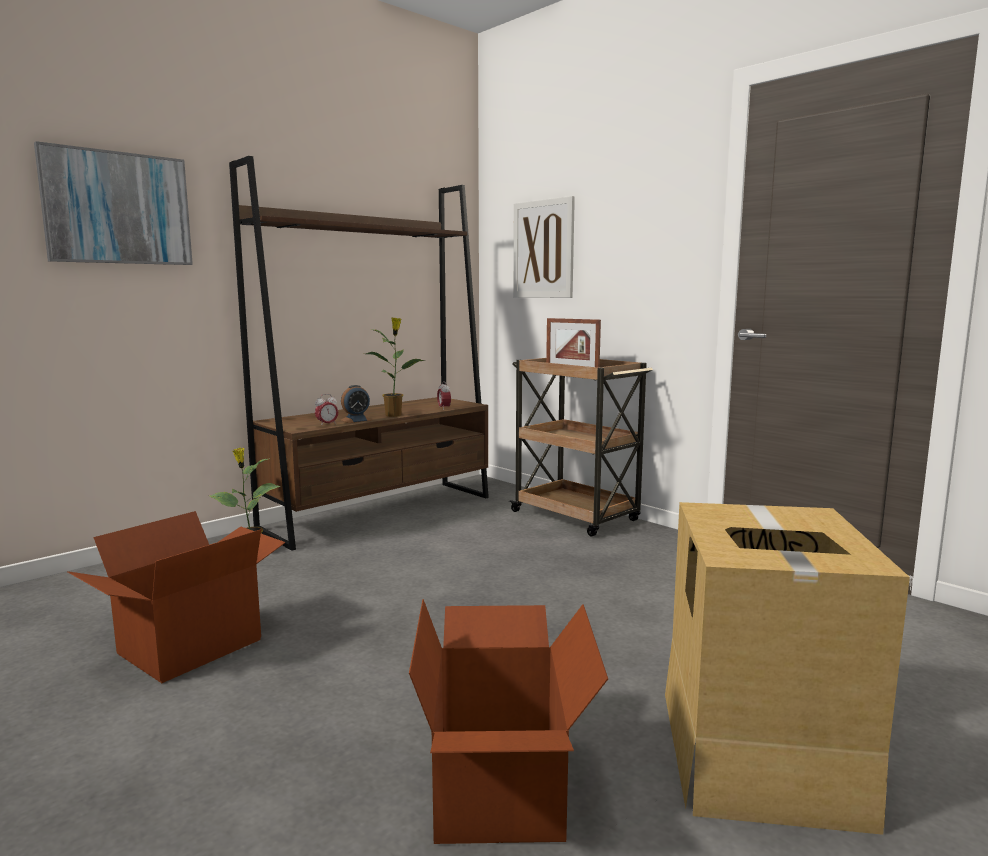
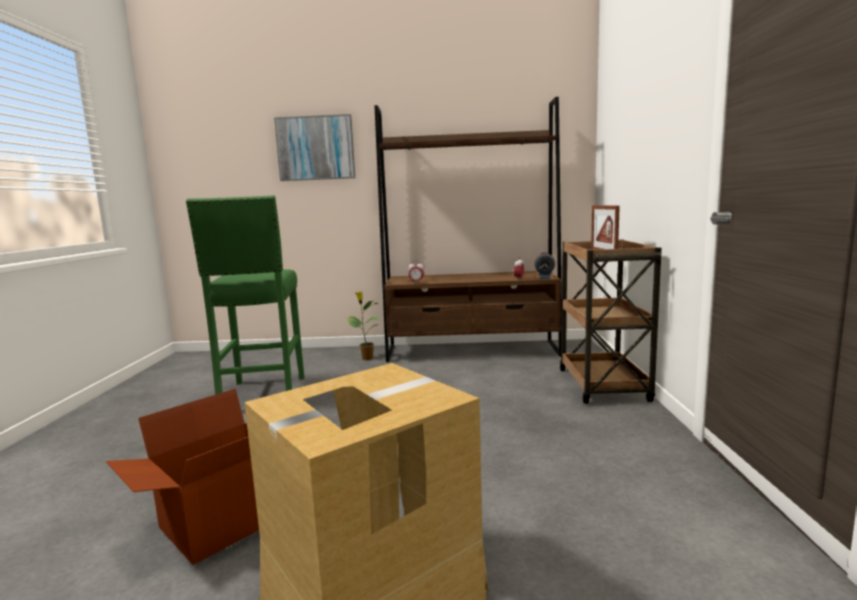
camera: 45 degrees right, 0 degrees up
cardboard box [68,511,286,683] -> green stool [186,195,305,395]
alarm clock [341,385,372,423] -> alarm clock moved to [534,252,555,279]
potted plant [366,317,425,417] -> none
picture [513,196,575,298] -> none

